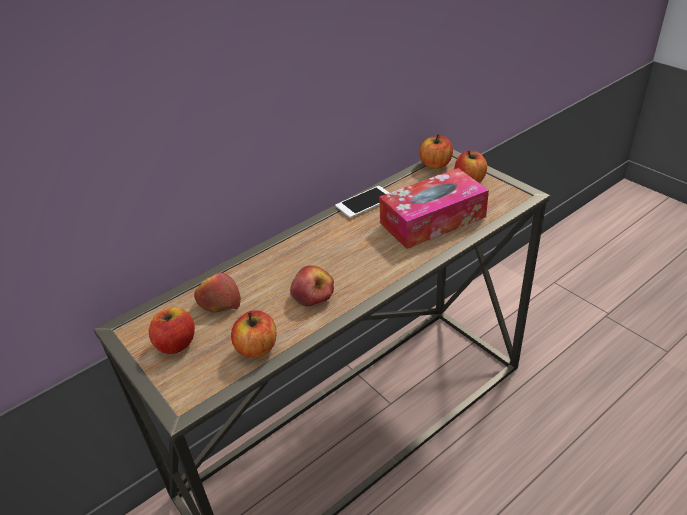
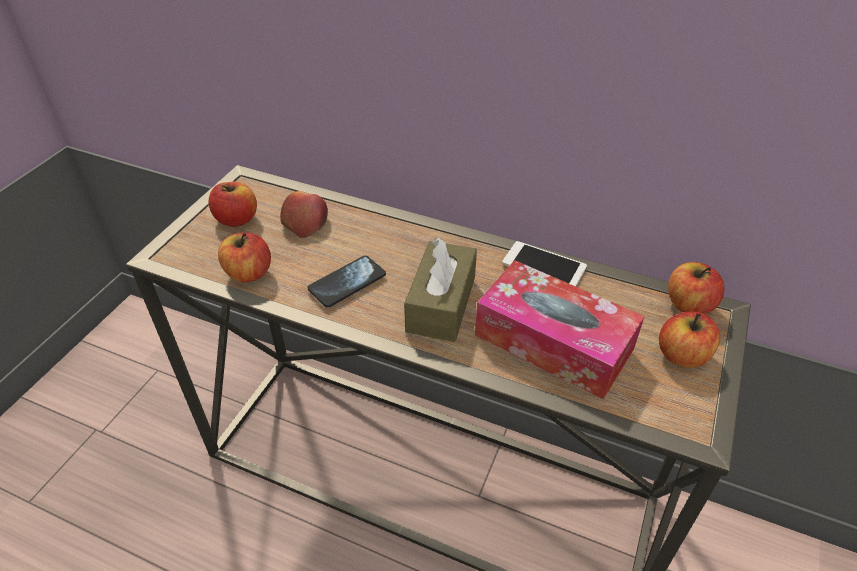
camera: 60 degrees right, 5 degrees up
apple [290,266,334,306] -> phone [308,256,386,308]
none -> brown tissue box [404,238,477,342]

